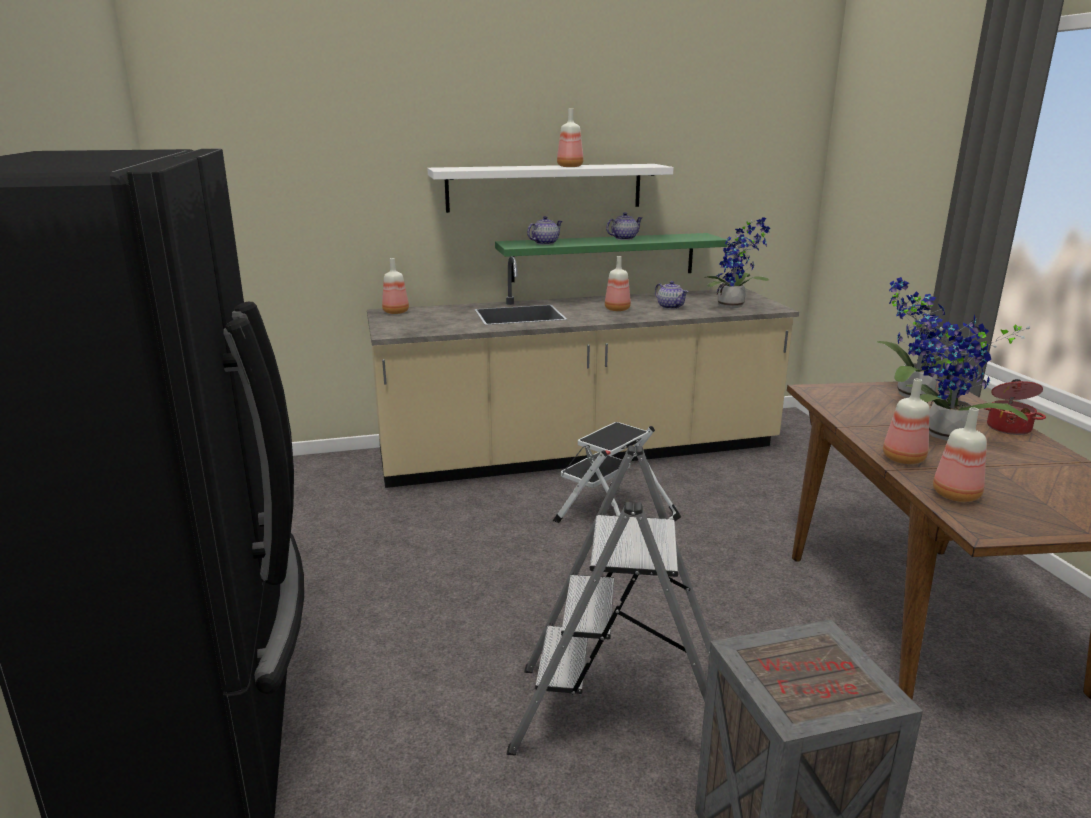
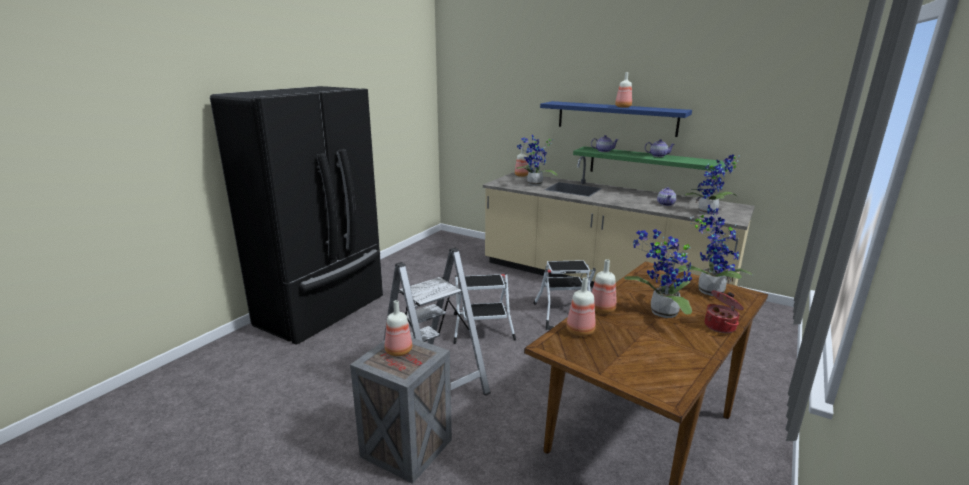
camera: 45 degrees right, 0 degrees up
white shelf [427,164,674,213] -> blue shelf [540,101,692,137]
bottle [605,256,631,311] -> bottle moved to [385,300,412,356]
none -> step ladder [453,273,516,344]
none -> potted plant [516,134,558,186]

